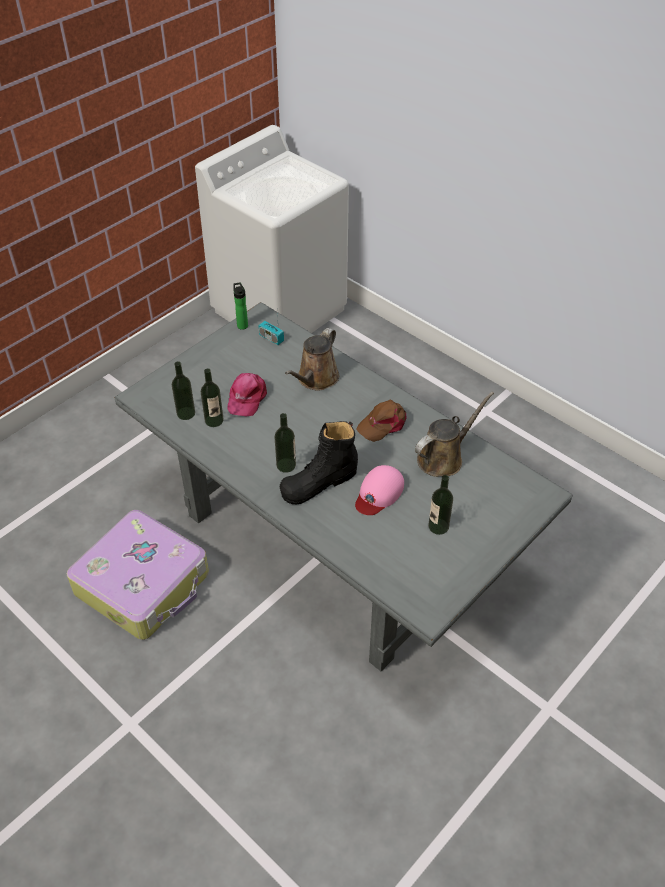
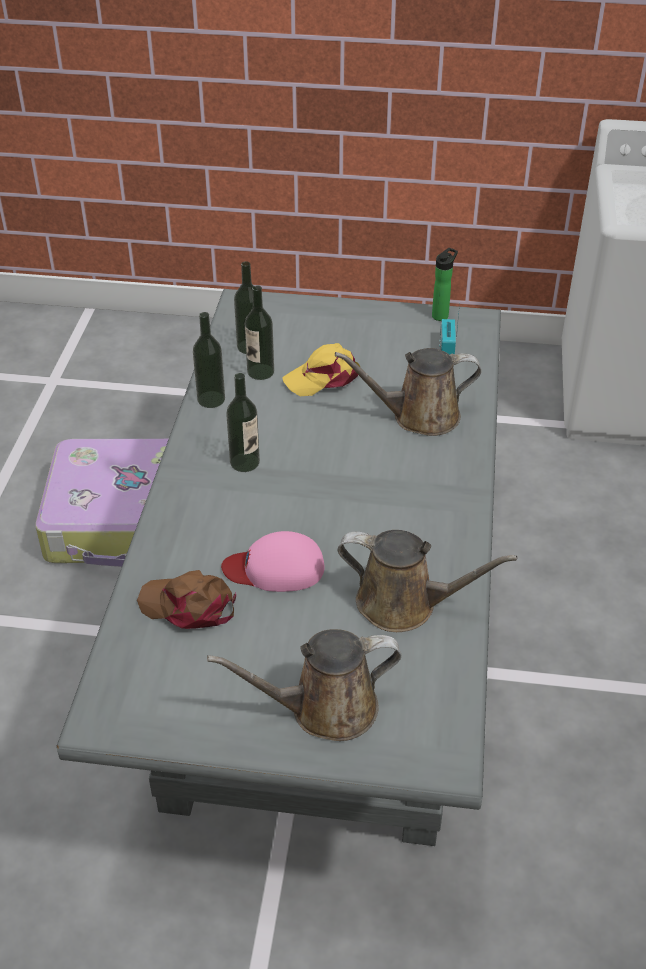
camera: 55 degrees right, 5 degrees down
pink cap [227,373,267,416] -> yellow cap [282,343,360,396]
black boot [280,421,358,504] -> none
brown cap [356,399,407,442] -> brown cap moved to [137,570,236,629]
bottle [428,475,453,535] -> bottle moved to [193,312,225,408]
none -> brown watering can [207,629,401,741]

